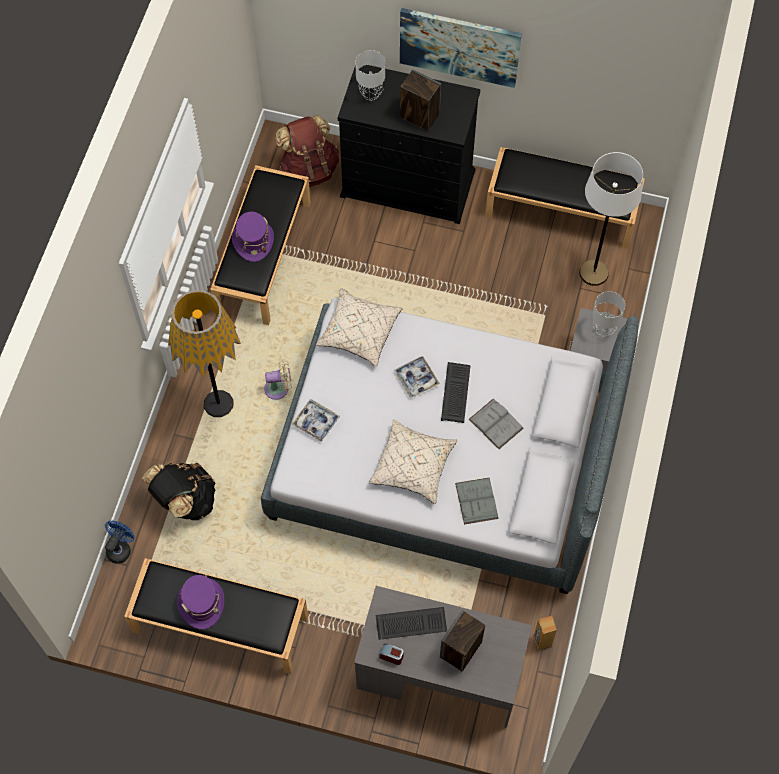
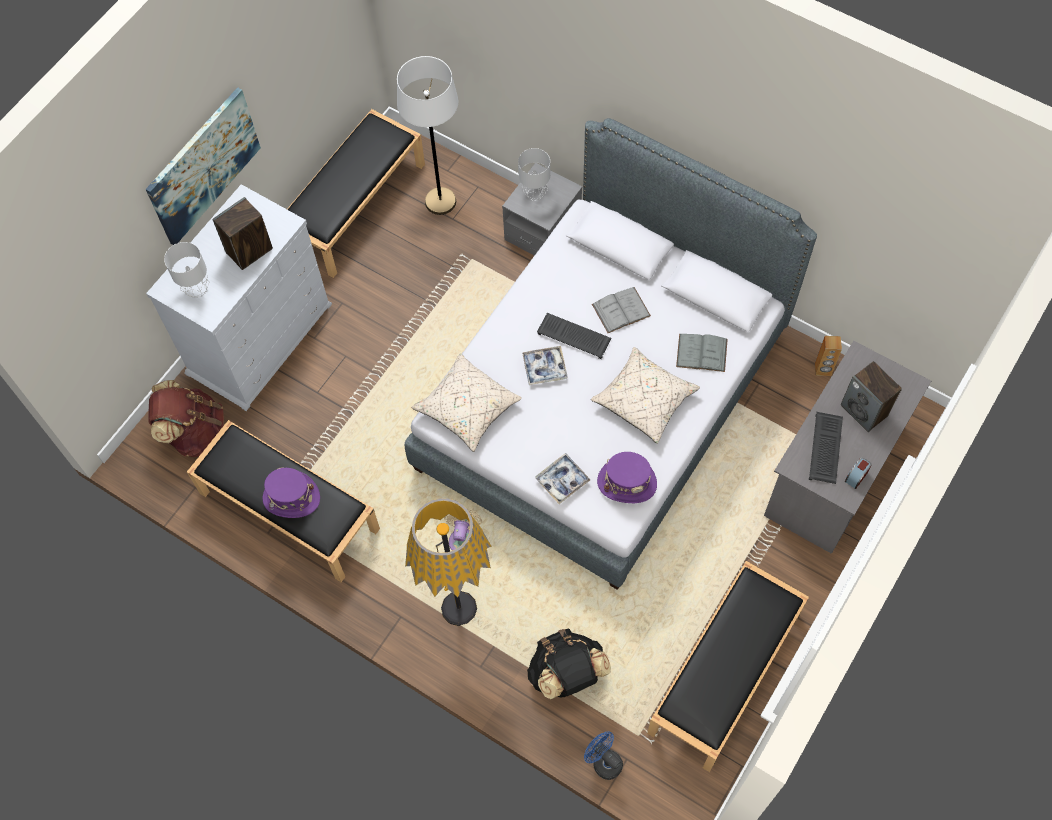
camera: 70 degrees left, 0 degrees up
purple hat [177,575,224,629] -> purple hat moved to [597,452,657,503]
black dresser [338,65,480,224] -> white dresser [146,184,332,411]

